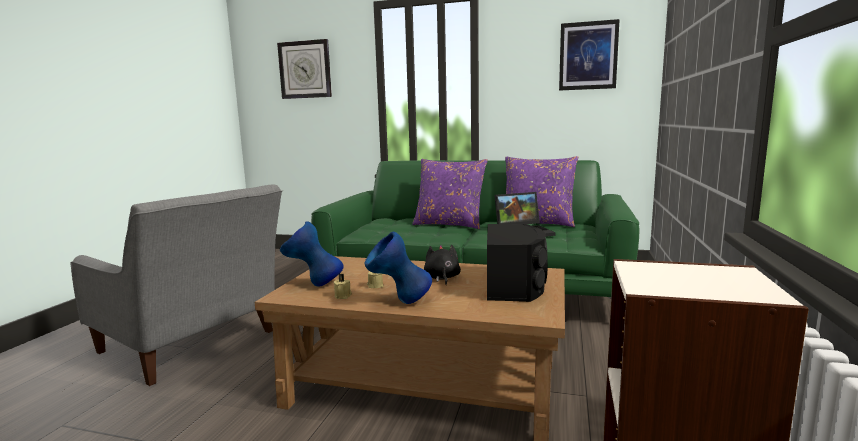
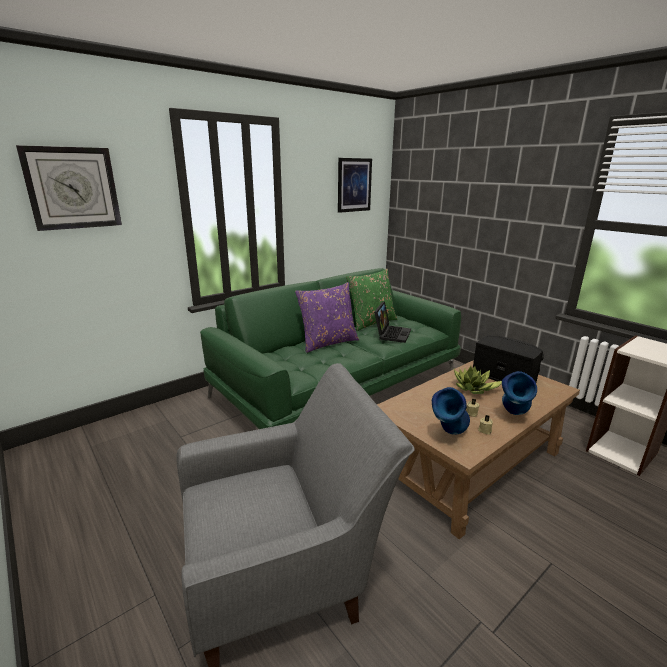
camera: 55 degrees left, 10 degrees up
black plush toy [424,245,461,285] -> potted plant [454,366,502,394]
purple pillow [505,156,578,227] -> green pillow [346,269,397,331]

